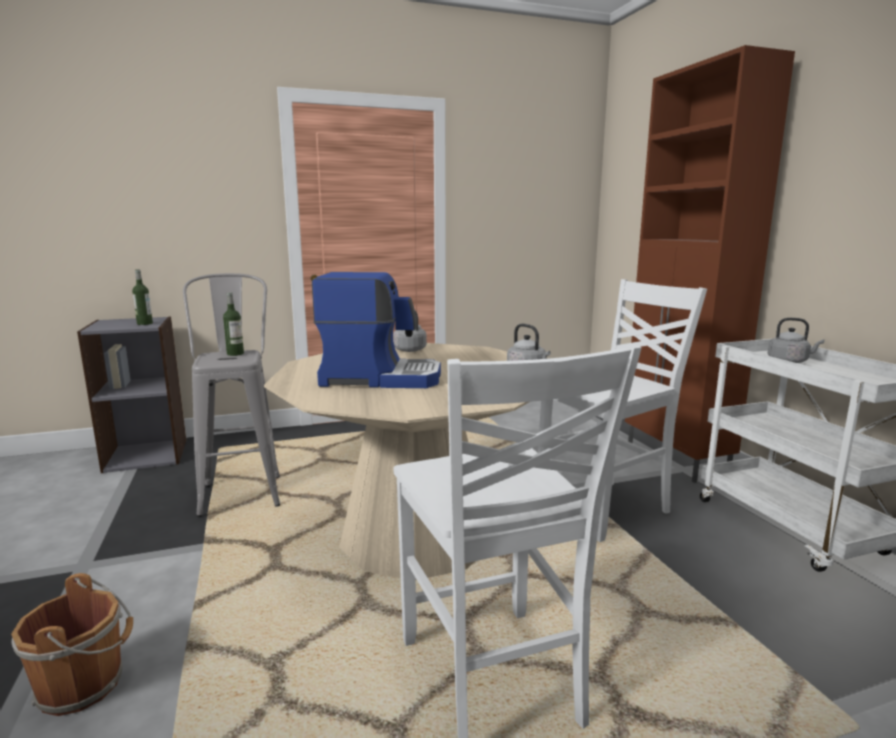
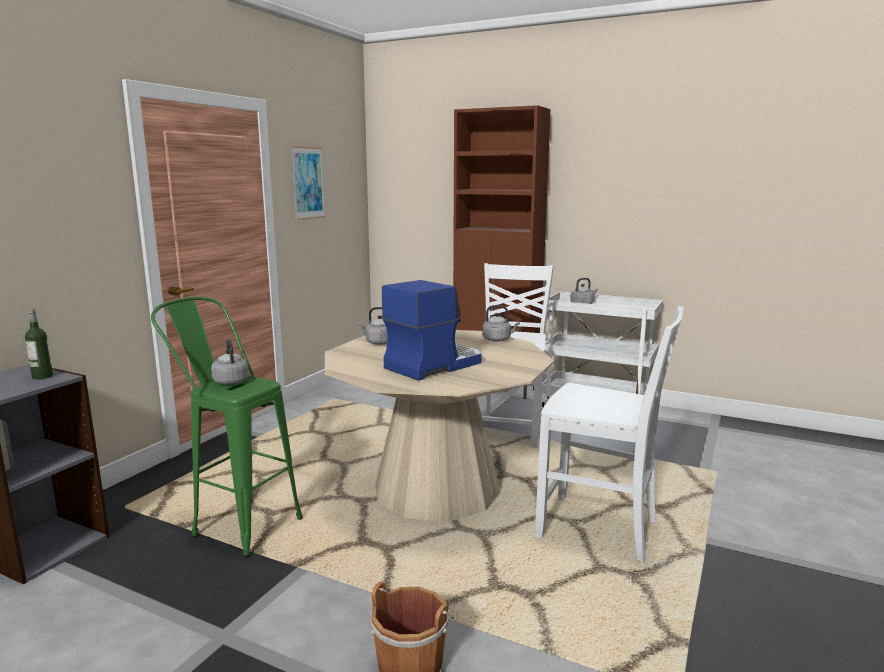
camera: 45 degrees left, 0 degrees up
grey stool [183,273,280,517] -> green stool [151,297,303,557]
bottle [223,292,244,356] -> grey kettle [211,339,249,385]
none -> picture [291,146,325,220]

